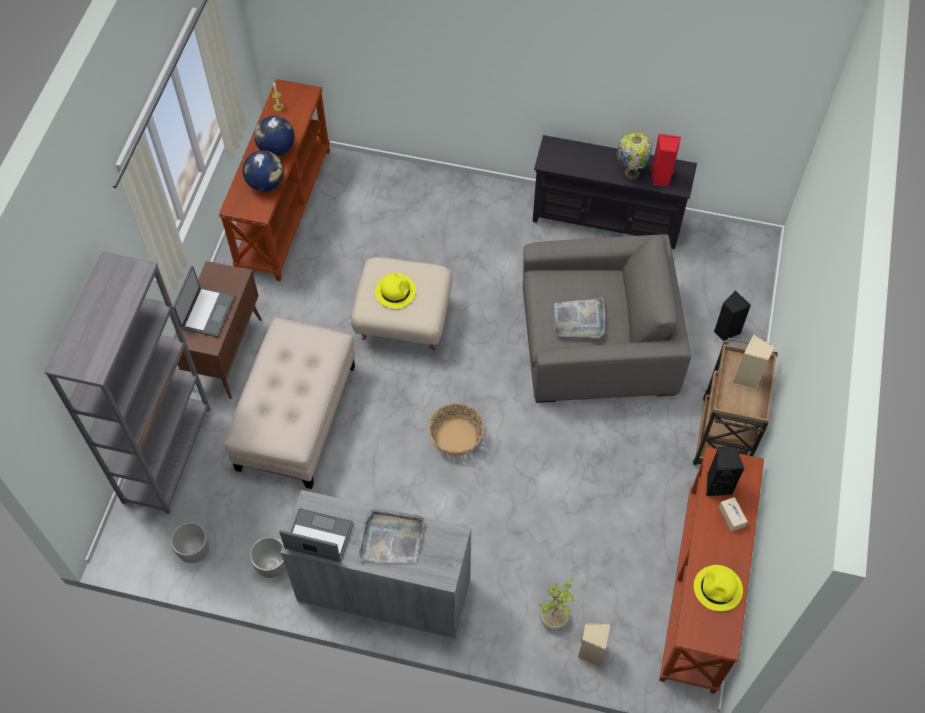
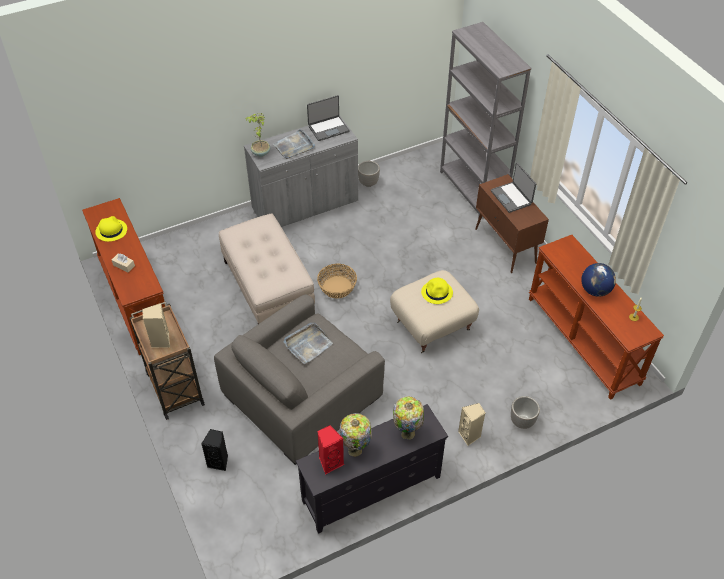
camera: 140 degrees right, 10 degrees down
planter [170,522,210,563] -> planter moved to [511,396,540,429]
beige ottoman [224,317,355,489] -> beige ottoman moved to [219,213,315,324]
globe [243,150,284,192] -> none
potted plant [539,579,575,631] -> potted plant moved to [245,113,270,157]
beige speaker [577,623,610,668] -> beige speaker moved to [458,403,486,446]
black speaker [706,446,745,496] -> none
none -> table lamp [393,396,424,440]

